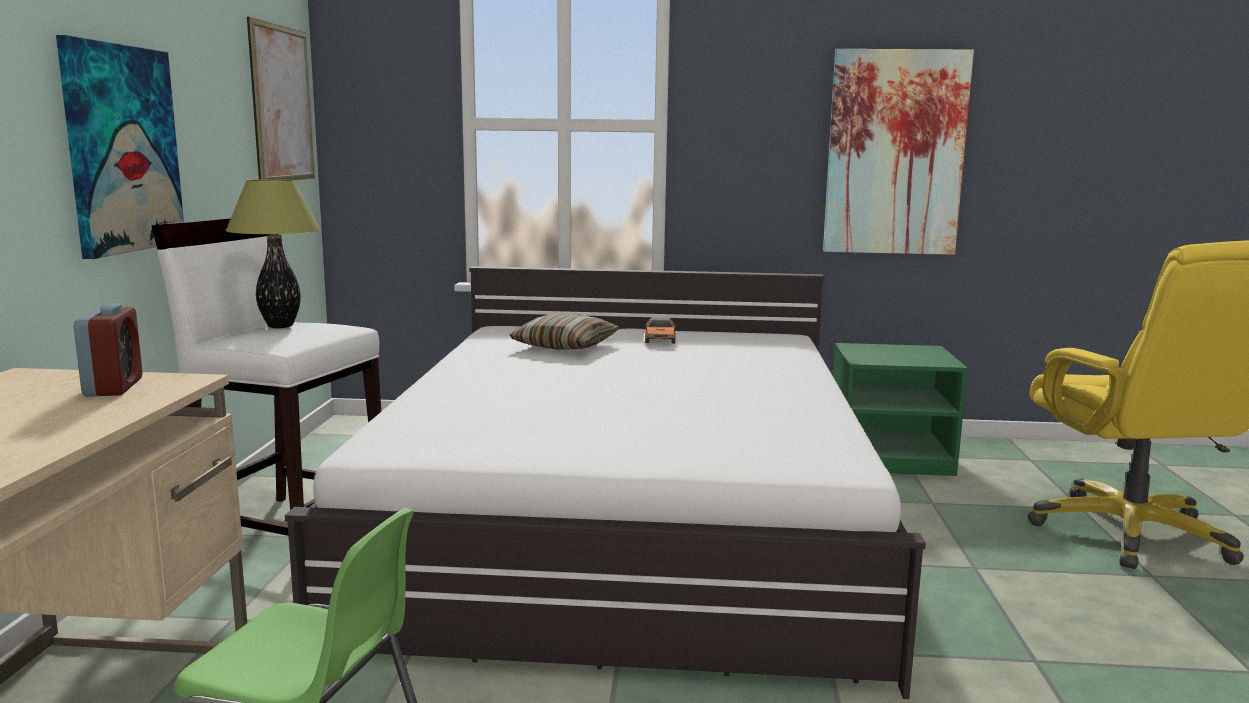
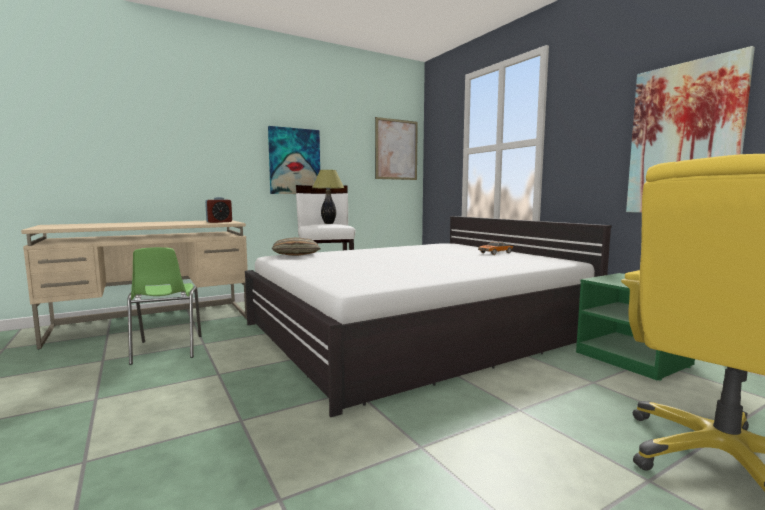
camera: 55 degrees right, 5 degrees down
pillow [509,314,620,350] -> pillow moved to [272,237,321,256]

